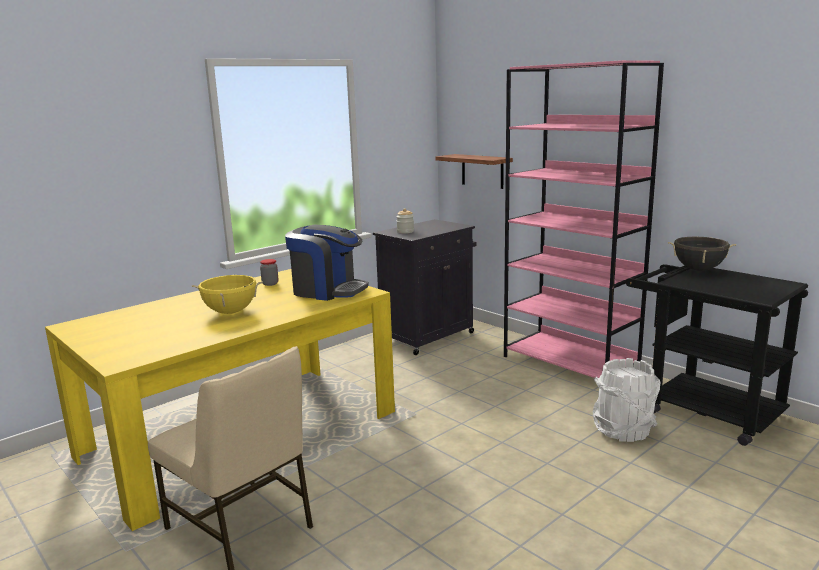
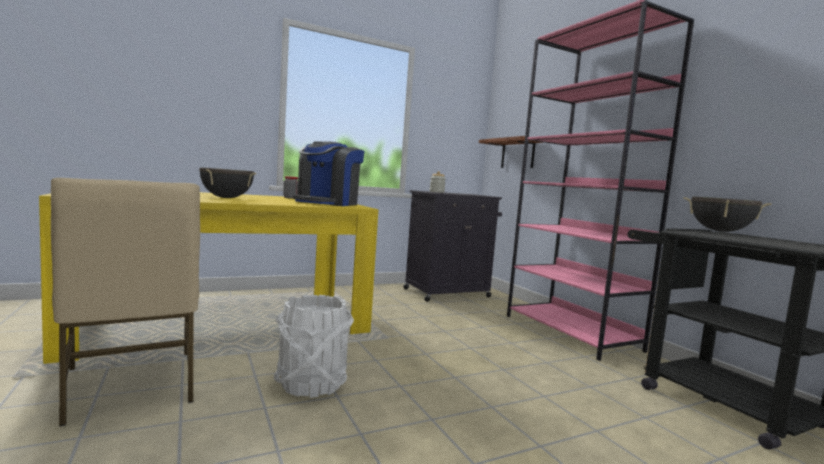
camera: 15 degrees right, 10 degrees down
yellow cooking pot [192,274,263,314] -> black cooking pot [199,167,256,198]
coffee machine [285,225,369,301] -> coffee machine turned 75 degrees clockwise [293,141,364,206]
white bucket [593,358,660,442] -> white bucket moved to [274,295,354,398]

